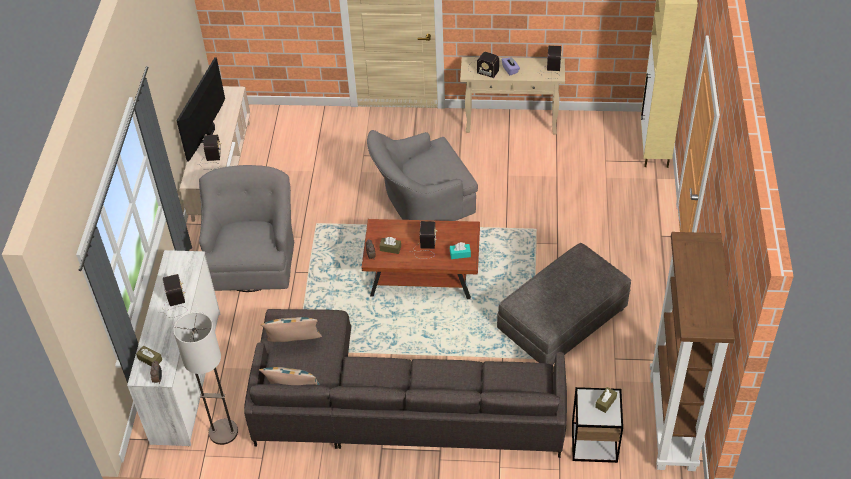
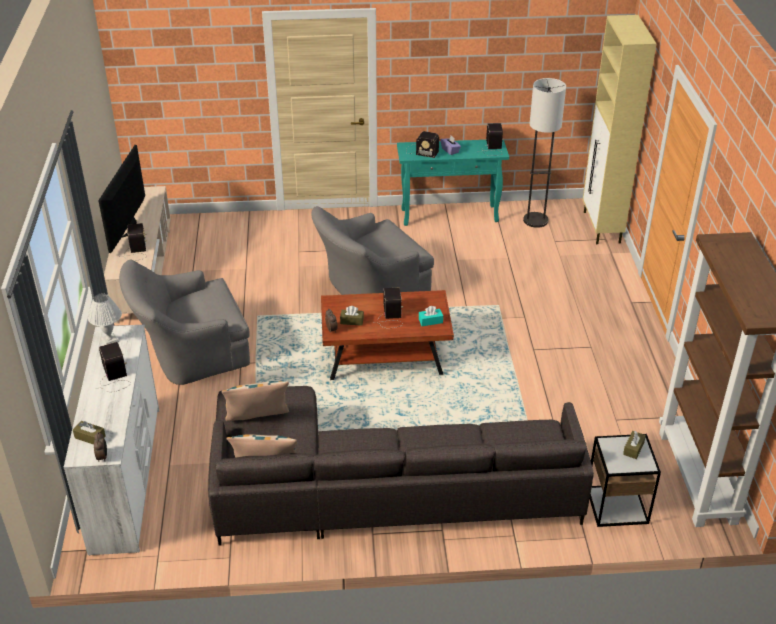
camera: 10 degrees left, 10 degrees down
floor lamp [173,312,238,445] -> floor lamp moved to [523,78,566,228]
grey armchair [199,165,294,292] -> grey armchair turned 105 degrees counterclockwise [119,260,250,385]
beige console table [460,57,565,135] -> turquoise console table [397,140,509,226]
grey ottoman [497,243,631,365] -> none
none -> white table lamp [88,294,122,345]

